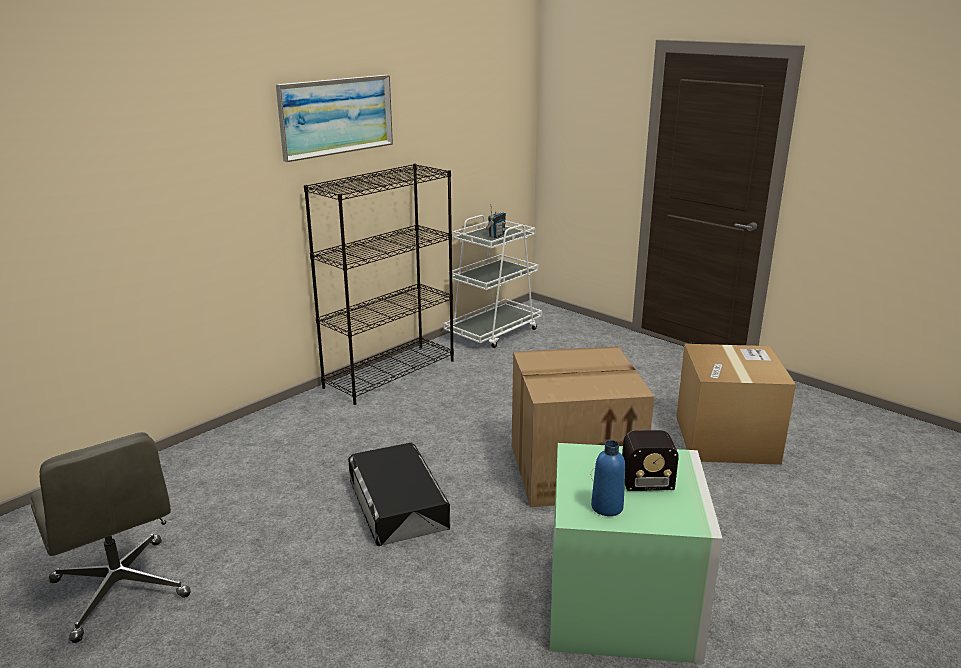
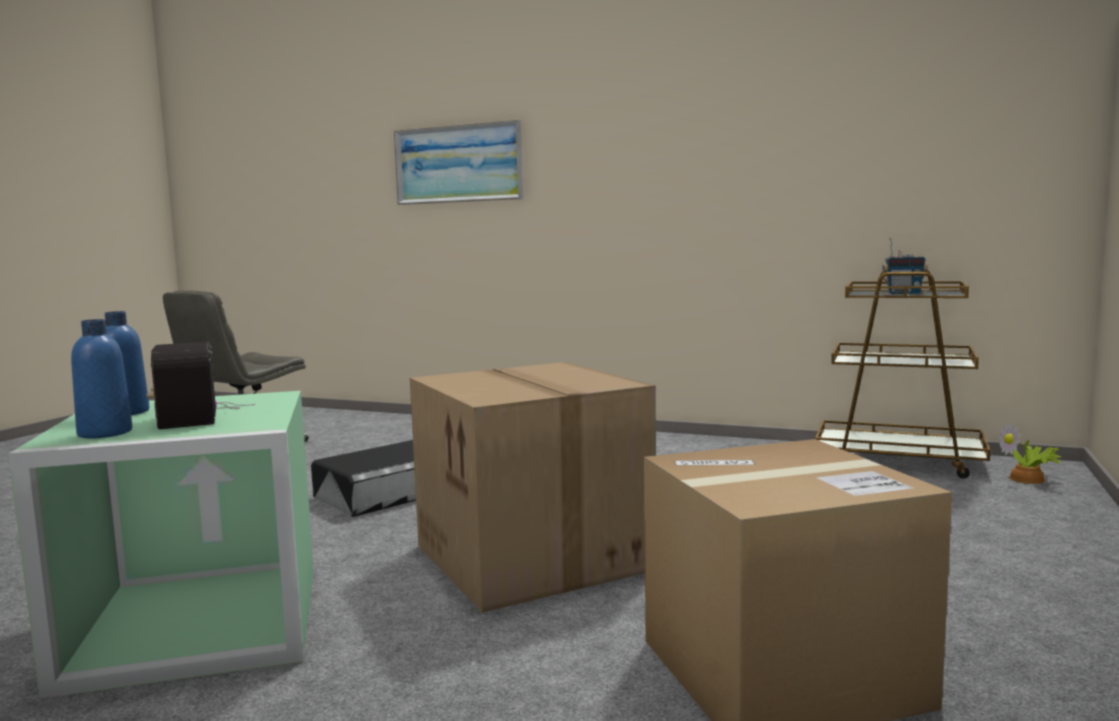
camera: 70 degrees right, 15 degrees down
picture [276,75,393,162] -> picture moved to [394,119,523,205]
black bookcase [304,164,454,405] -> none
white cart [443,215,542,348] -> brown cart [815,270,990,479]
none -> blue bottle [71,319,132,438]
none -> potted plant [999,423,1062,484]

